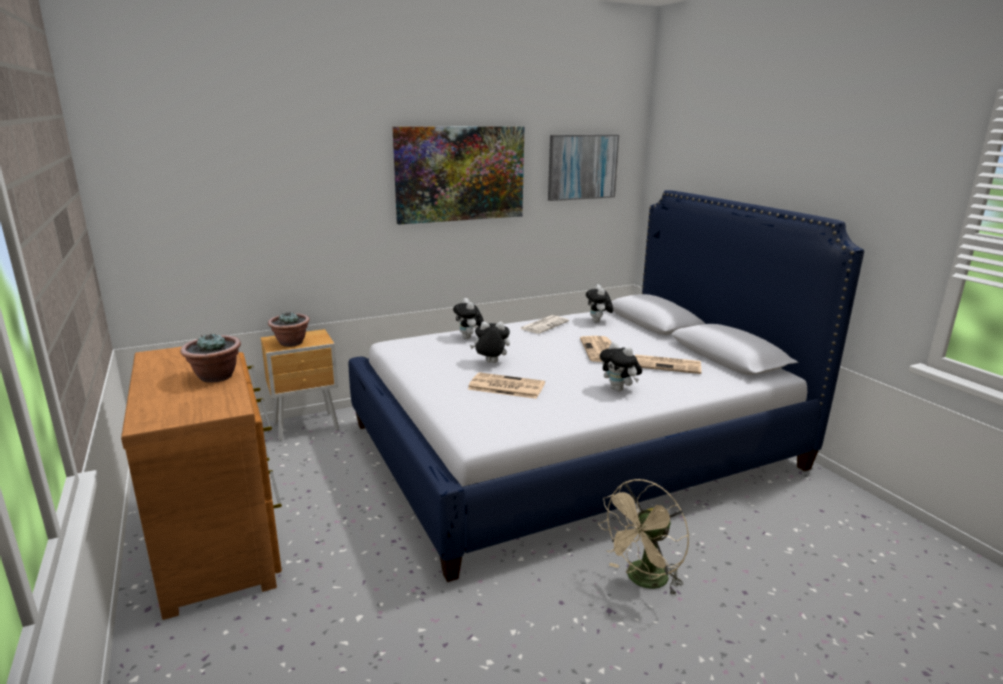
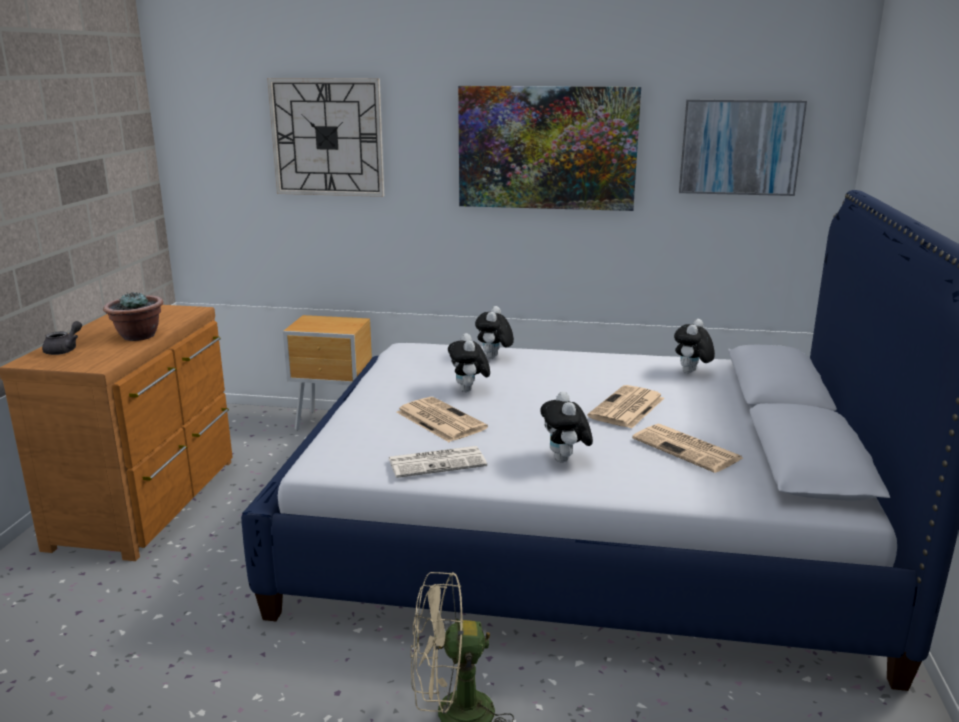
camera: 35 degrees right, 0 degrees up
potted plant [268,312,310,347] -> none
plush toy [470,321,510,363] -> plush toy turned 135 degrees counterclockwise [448,333,490,392]
newspaper [520,315,569,334] -> newspaper moved to [388,446,487,478]
none -> grey teapot [42,321,82,355]
none -> wall clock [267,78,384,197]

